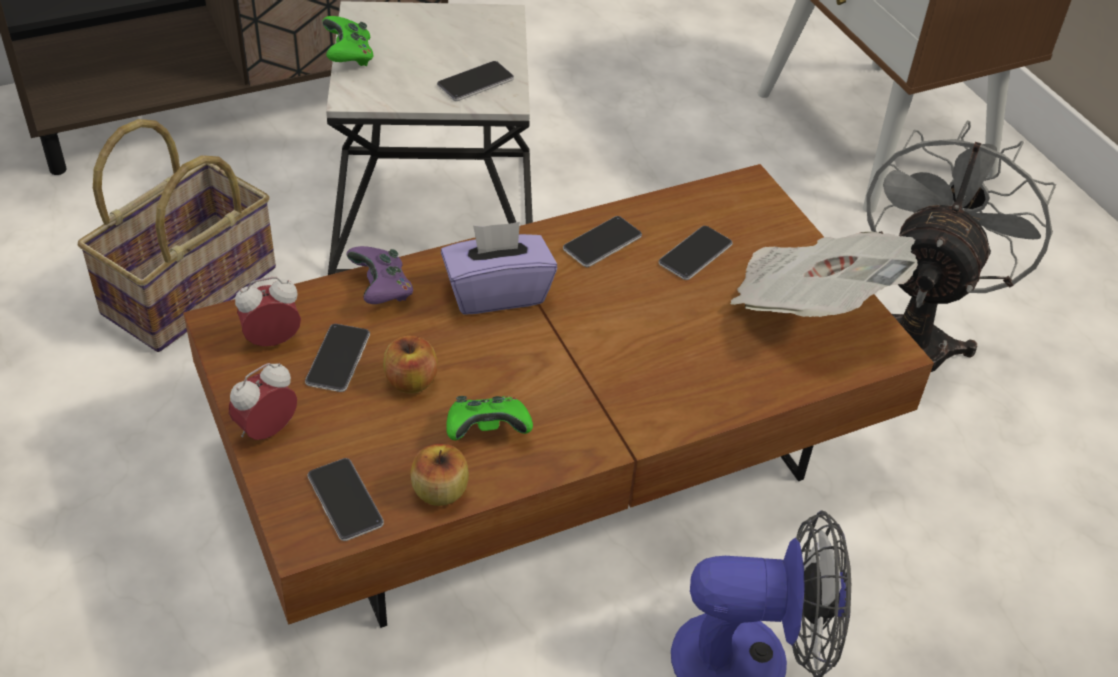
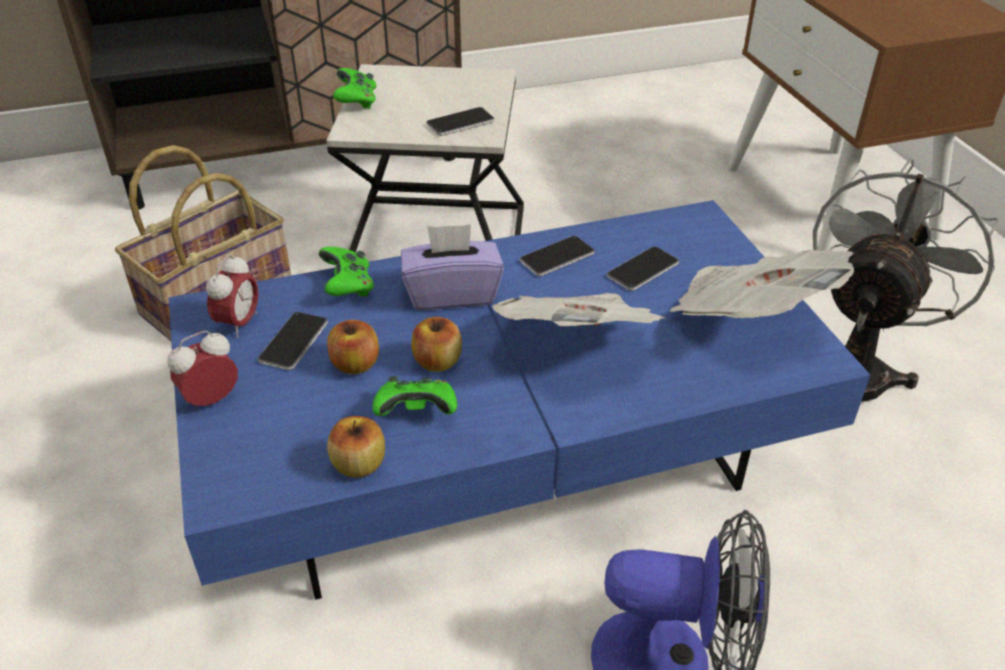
camera: 10 degrees right, 5 degrees down
brown coffee table [183,164,934,628] -> blue coffee table [168,200,870,600]
alarm clock [235,277,301,346] -> alarm clock turned 120 degrees clockwise [206,254,258,338]
phone [308,458,384,541] -> none
purple game controller [346,246,413,304] -> green game controller [319,247,374,297]
none -> apple [411,317,462,372]
none -> newspaper [492,293,665,326]

